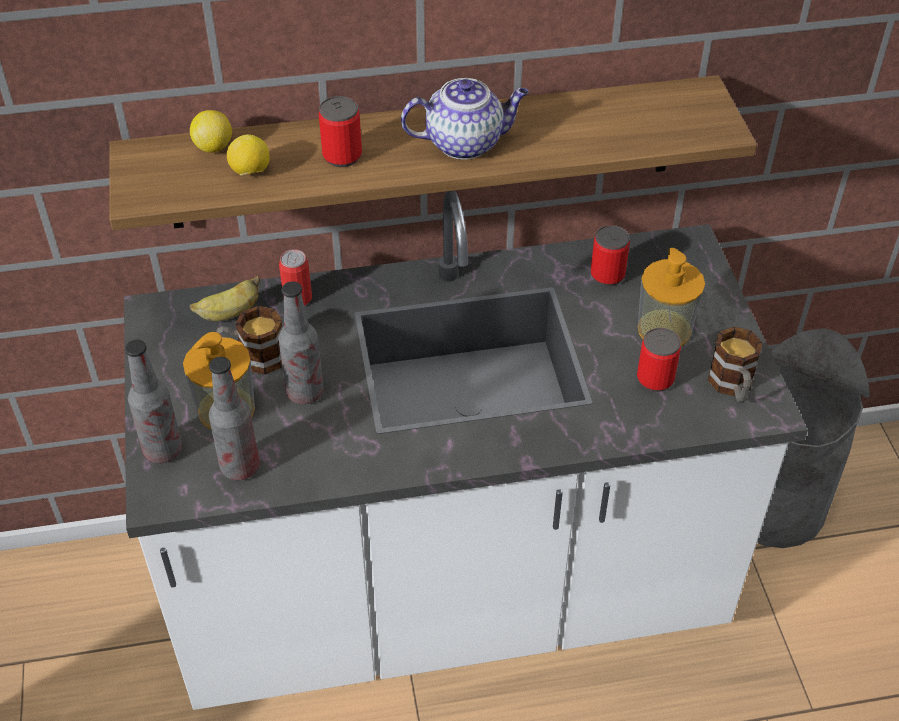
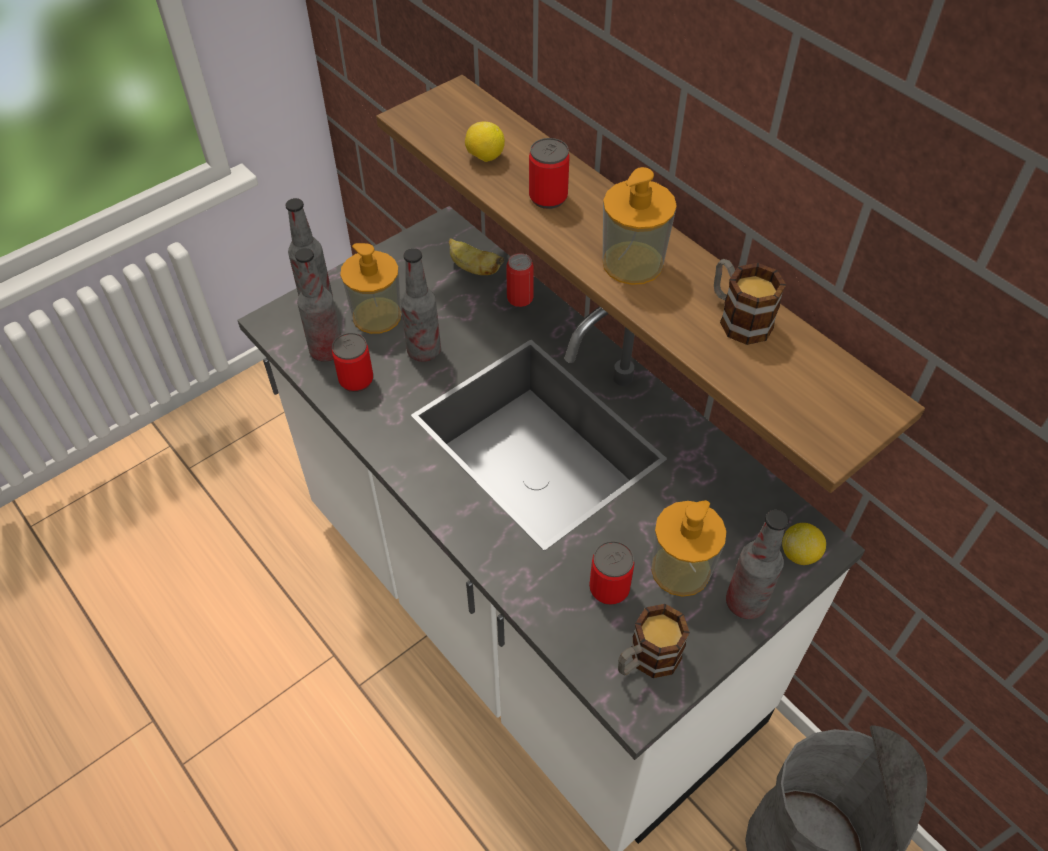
camera: 60 degrees right, 5 degrees up
lemon [190,110,232,153] -> lemon moved to [782,523,826,565]
mug [216,306,282,374] -> mug moved to [714,259,786,345]
teapot [401,78,529,160] -> soap dispenser [603,167,677,285]
can [591,225,630,286] -> can moved to [332,333,373,392]
none -> bottle [726,510,789,619]

